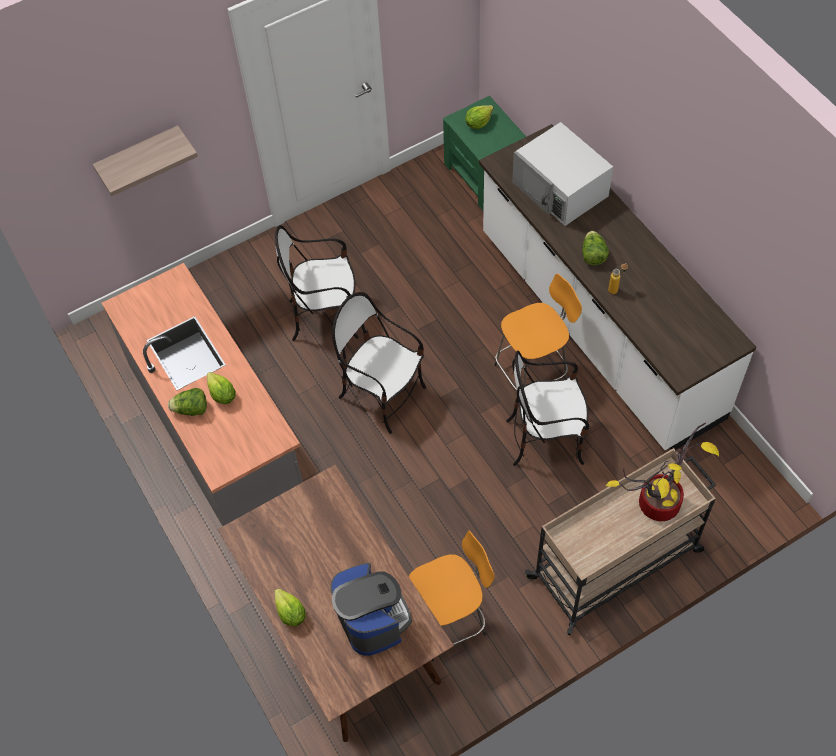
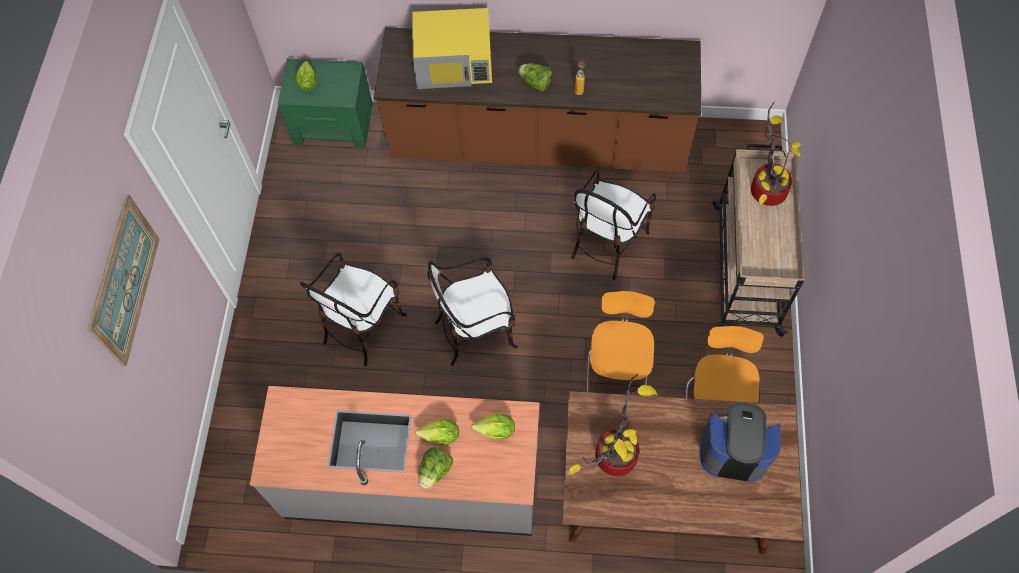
camera: 55 degrees left, 5 degrees up
shelf [92,125,198,196] -> none
lettuce [274,588,306,626] -> lettuce moved to [471,414,515,440]
white counter [479,124,756,450] -> brown counter [374,27,702,172]
orange stool [494,274,582,390] -> orange stool moved to [587,291,655,396]
white microwave [512,122,613,226] -> yellow microwave [412,8,492,89]
none -> picture [87,194,159,367]
none -> potted plant [568,374,657,476]

